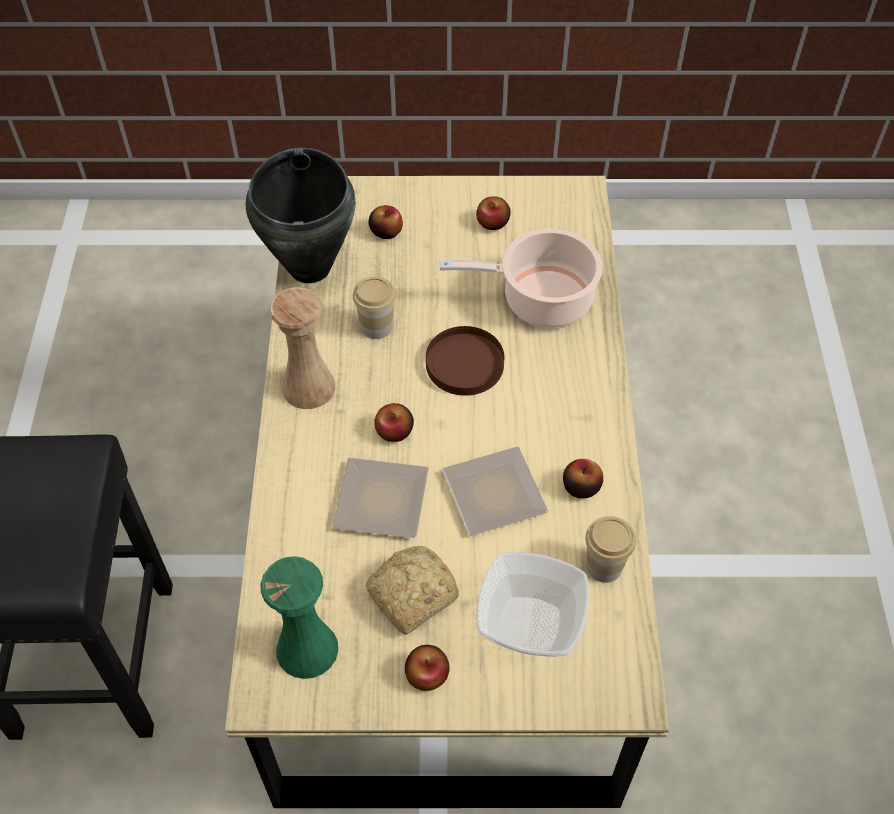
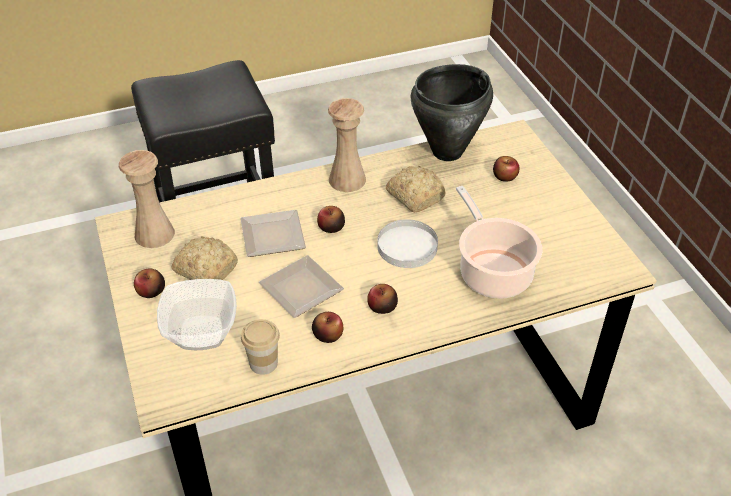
camera: 70 degrees right, 10 degrees down
green vase [261,556,338,679] -> beige vase [119,150,175,248]
cup [353,277,396,339] -> bread [386,166,445,212]
brown plate [426,326,504,396] -> white plate [377,219,438,268]
apple [476,196,511,230] -> apple moved to [367,284,398,314]

